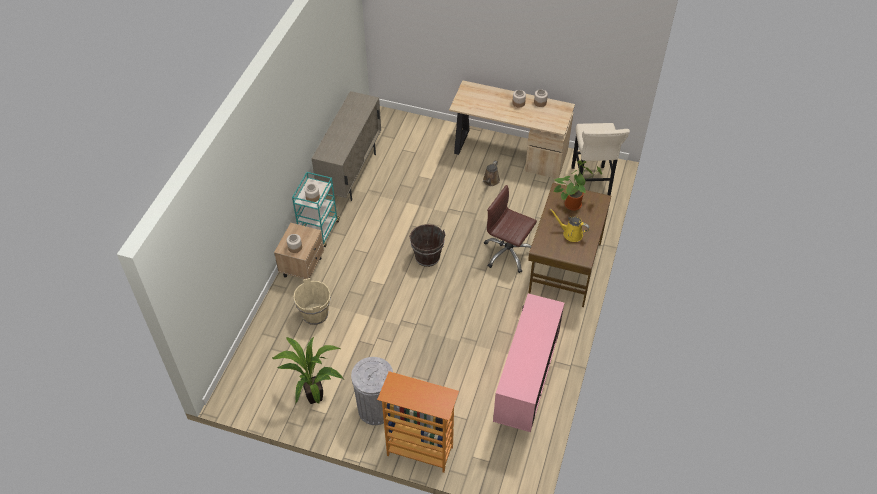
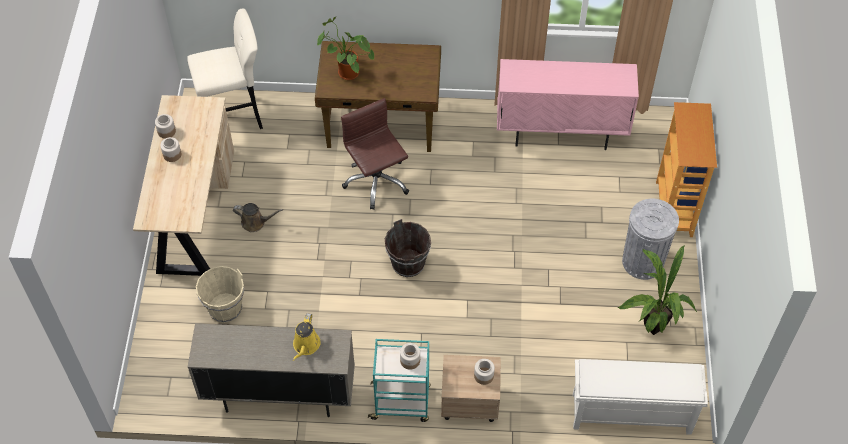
camera: 105 degrees left, 5 degrees up
beige bucket [293,278,331,325] -> beige bucket moved to [196,266,244,322]
brown office chair [484,185,537,273] -> brown office chair turned 135 degrees clockwise [341,98,409,210]
yellow watering can [550,208,590,242] -> yellow watering can moved to [292,313,321,361]
none -> white shoe rack [573,359,708,435]

